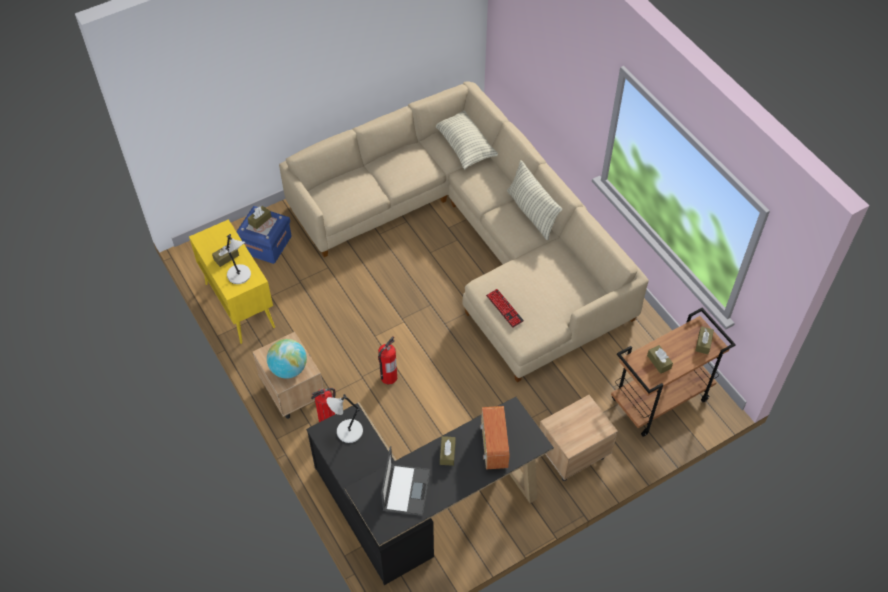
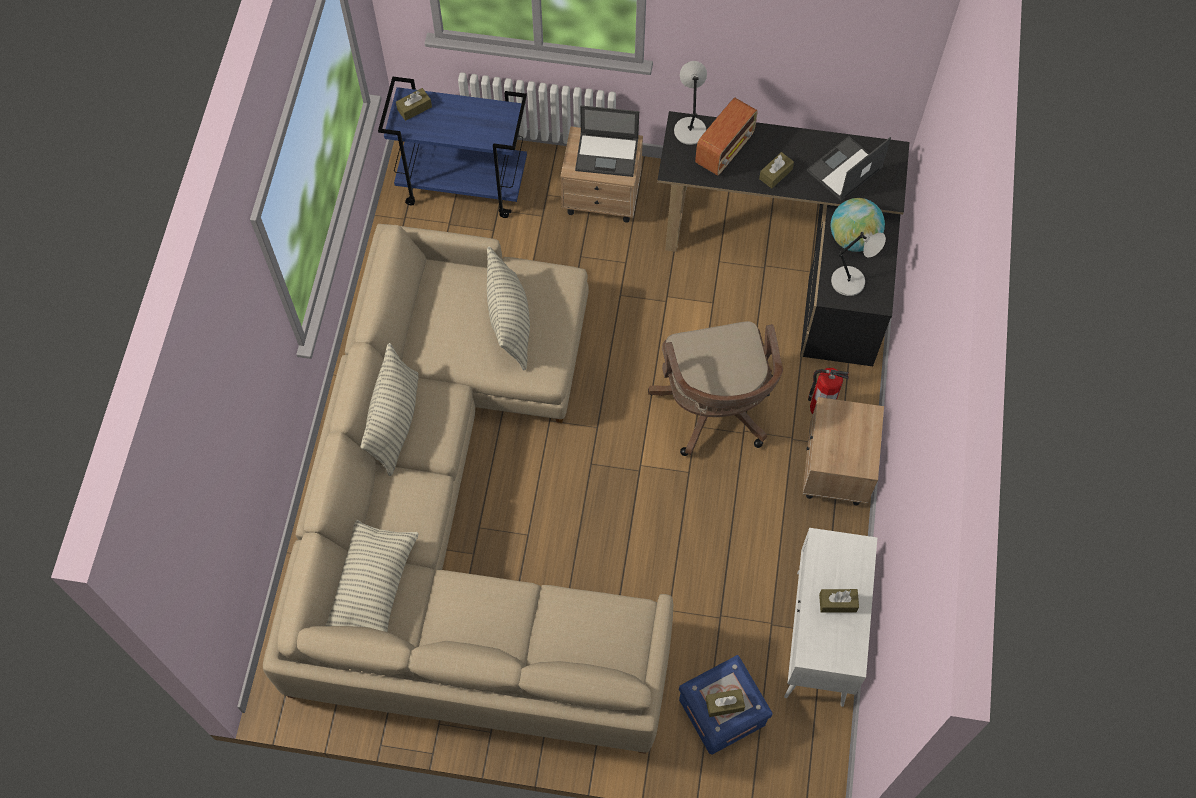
camera: 140 degrees left, 10 degrees up
yellow cabinet [189,219,275,344] -> white cabinet [784,528,877,707]
grey table lamp [225,234,251,284] -> grey table lamp moved to [674,61,707,145]
globe [267,339,307,379] -> globe moved to [831,198,885,252]
fire extinguisher [378,336,397,385] -> brown office chair [648,321,783,456]
keyboard [486,289,524,328] -> none
brown cart [611,308,736,437] -> blue cart [378,77,527,218]
brown tissue box [647,345,673,374] -> none
none -> pillow [487,247,530,371]
none -> laptop [575,106,639,177]

